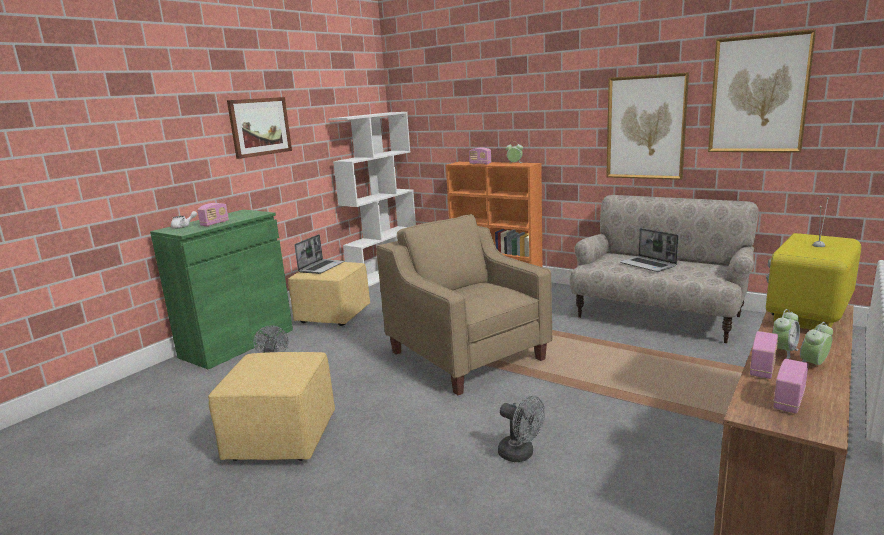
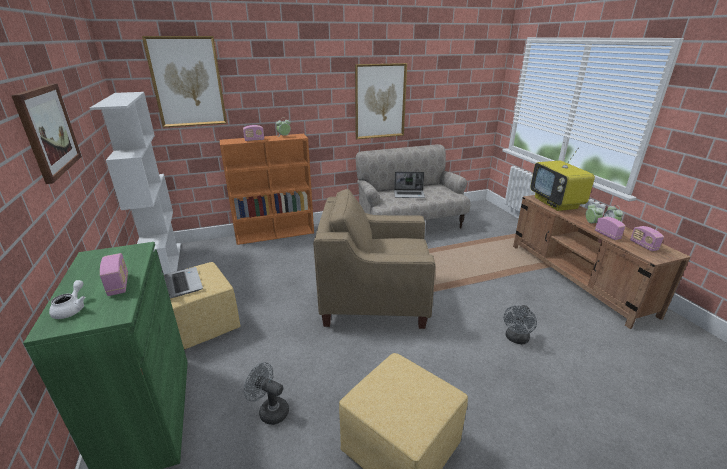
camera: 55 degrees left, 10 degrees up
grey fan [498,396,545,462] -> grey fan turned 135 degrees clockwise [504,305,537,344]
picture [708,29,816,152] -> picture moved to [142,36,227,128]

